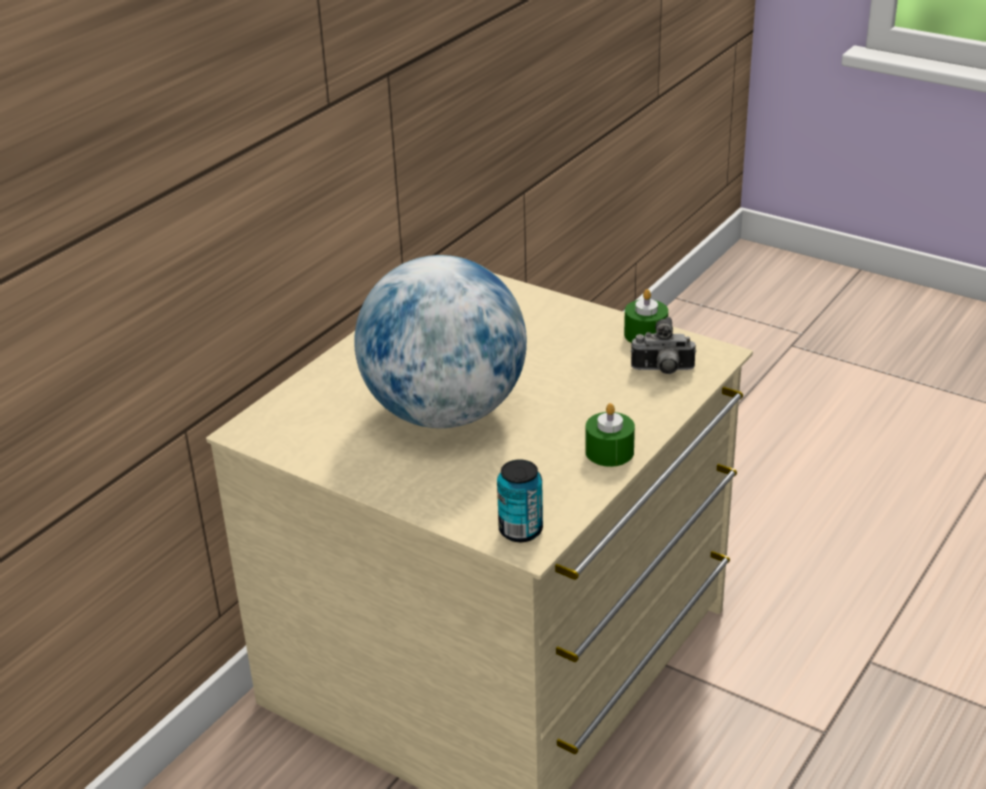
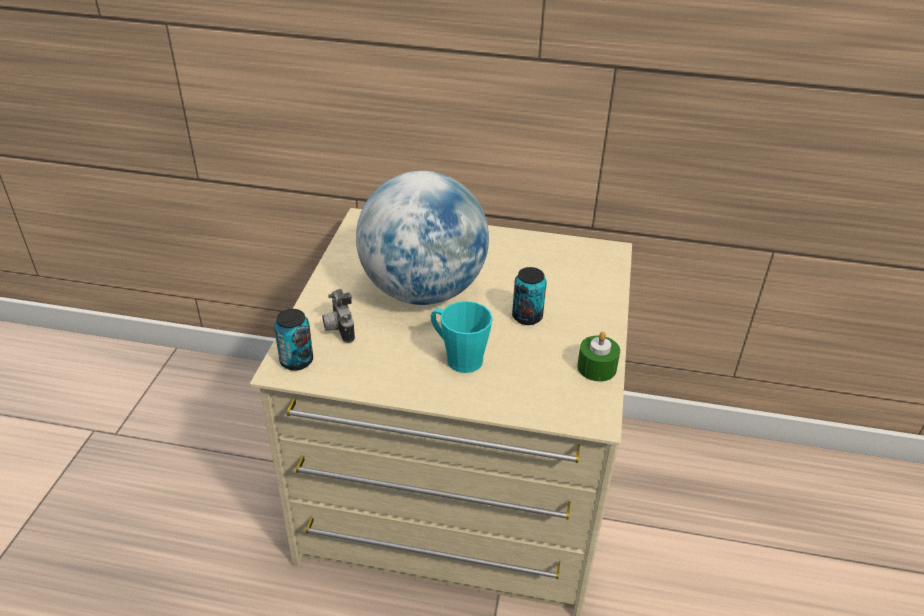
camera: 65 degrees right, 5 degrees up
green candle [585,403,635,467] -> none
camera [631,317,696,374] -> camera moved to [322,289,355,343]
none -> turquoise mug [431,301,493,373]
none -> can [512,267,547,325]

